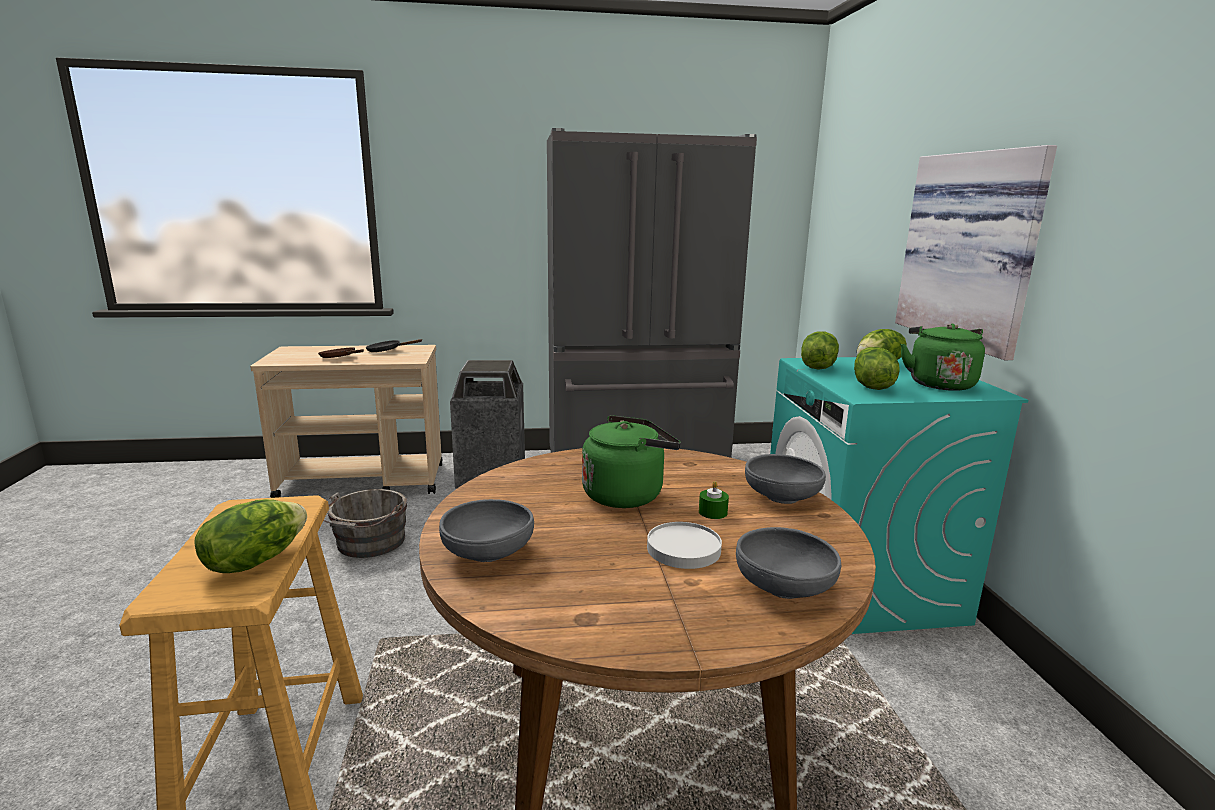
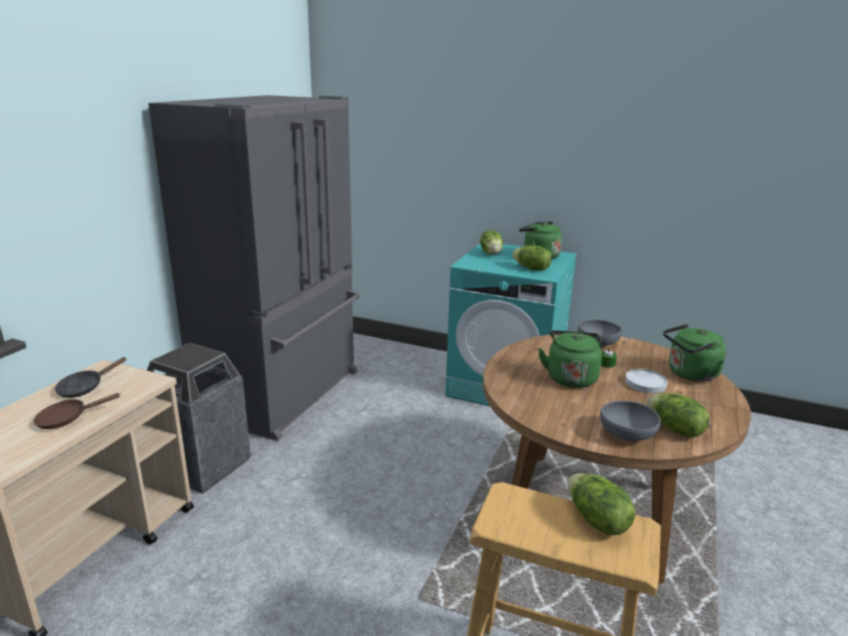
camera: 60 degrees left, 5 degrees up
grey bucket [323,489,407,558] -> none
grey bowl [736,527,841,599] -> green kettle [663,324,726,382]
lettuce [801,331,839,370] -> lettuce moved to [647,393,710,438]
picture [895,145,1057,360] -> none

